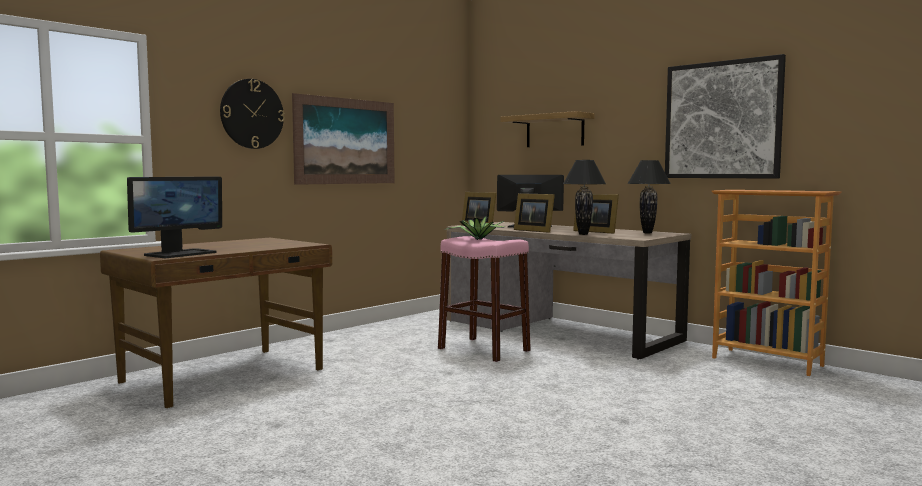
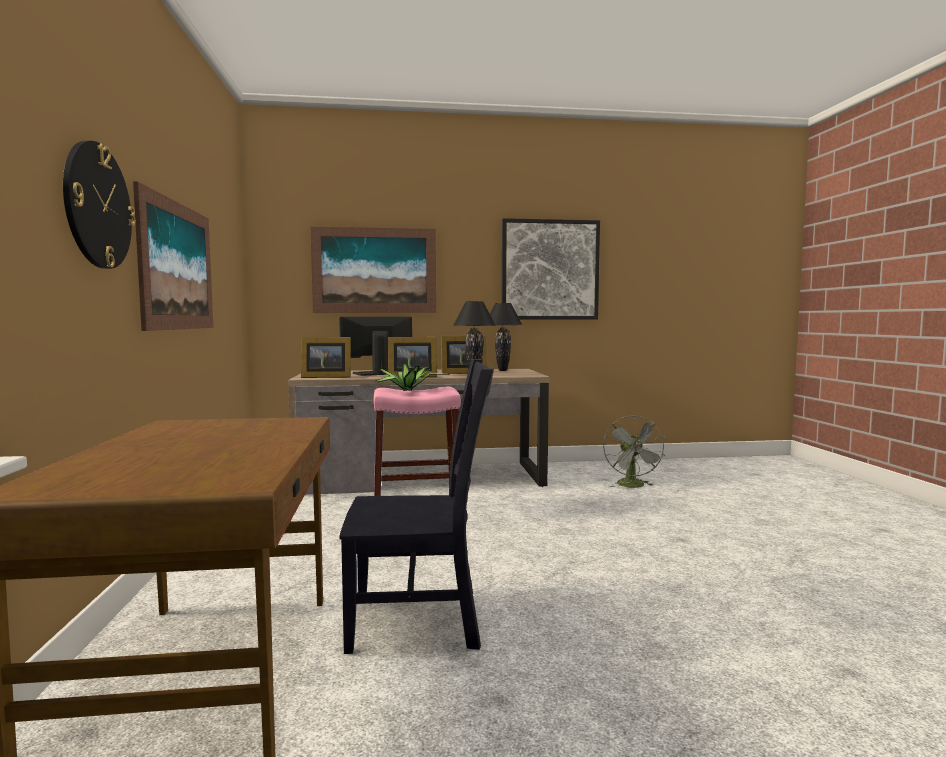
camera: 50 degrees left, 0 degrees up
monitor [127,177,222,258] -> none
shelf [500,111,595,147] -> picture [310,227,436,313]
bookcase [712,190,842,376] -> none
none -> black chair [339,359,494,654]
none -> grey fan [603,415,665,488]

